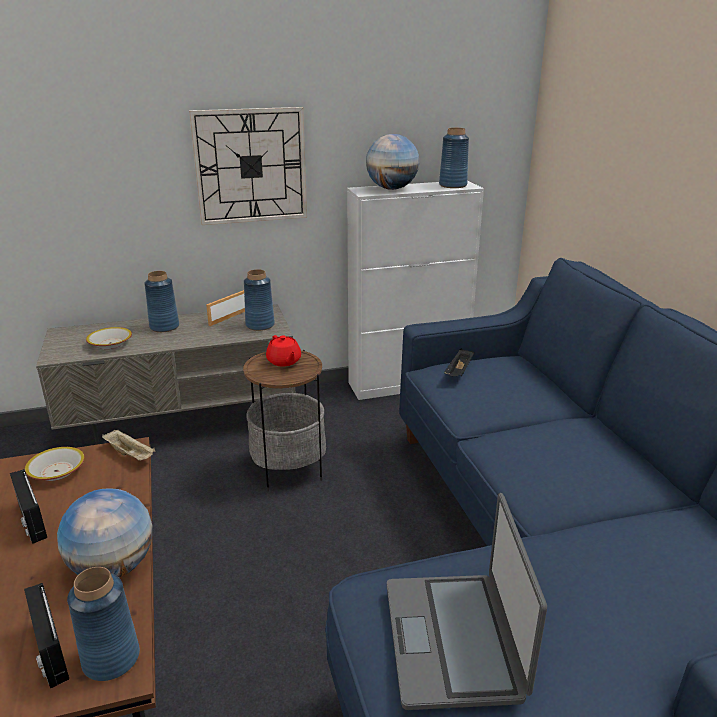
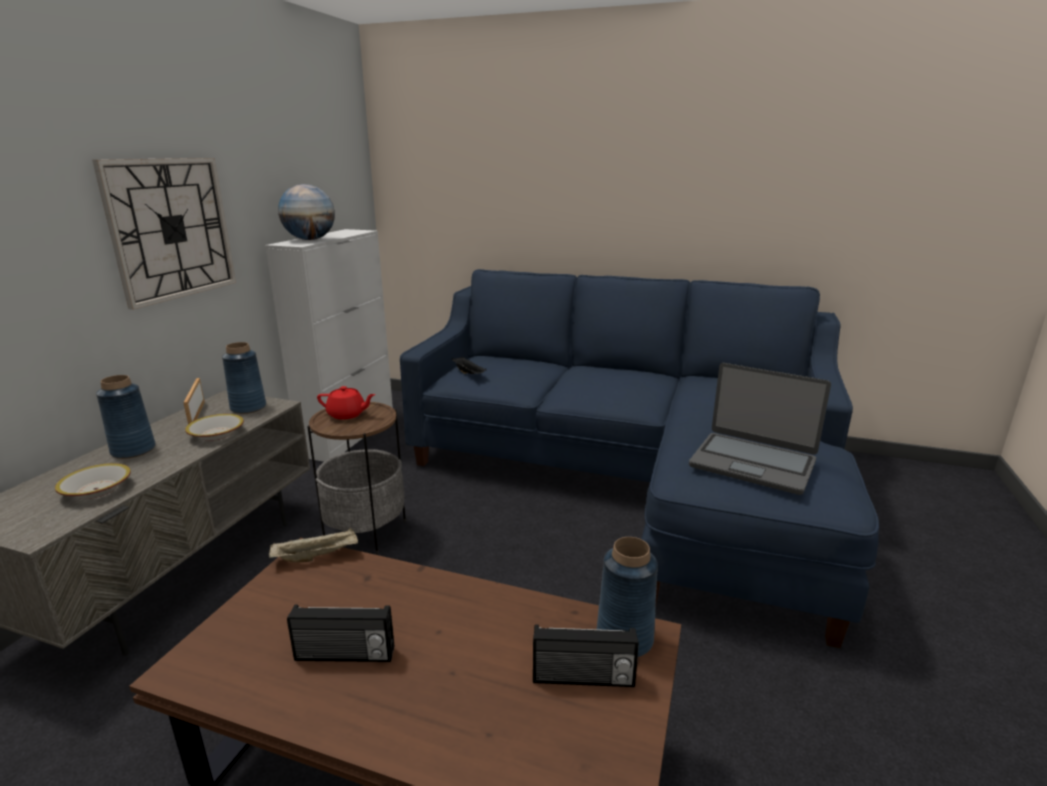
camera: 55 degrees left, 5 degrees down
bowl [25,447,85,481] -> bowl moved to [185,414,244,441]
globe [57,488,153,577] -> none
blue vase [439,128,469,188] -> none

